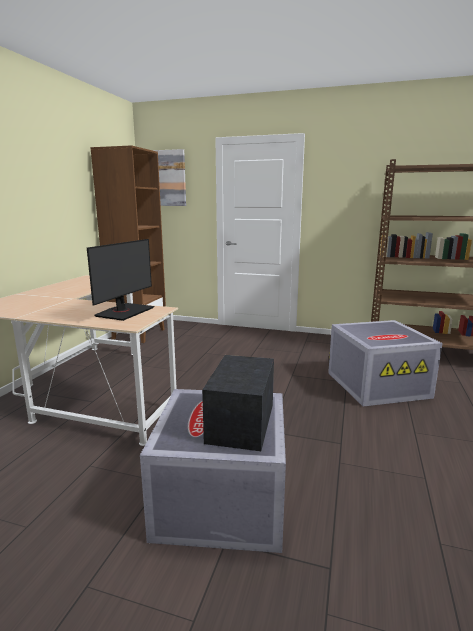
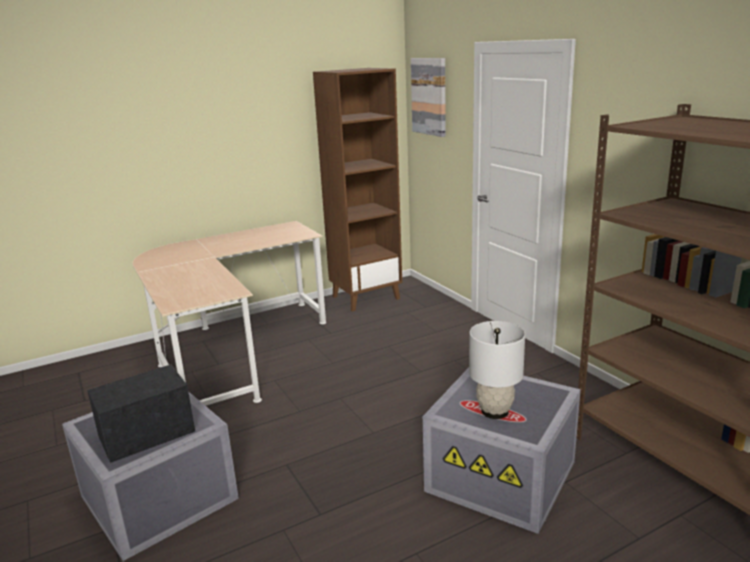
camera: 45 degrees right, 5 degrees up
monitor [87,239,154,321] -> none
none -> white table lamp [469,321,525,419]

